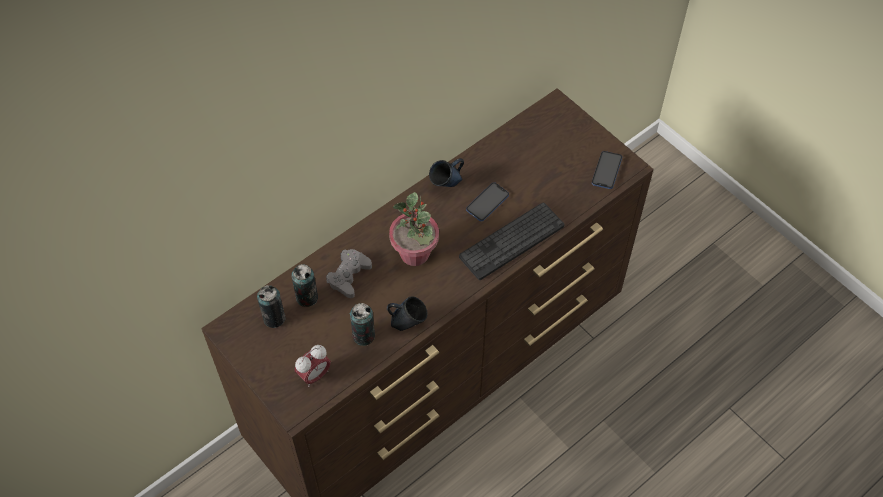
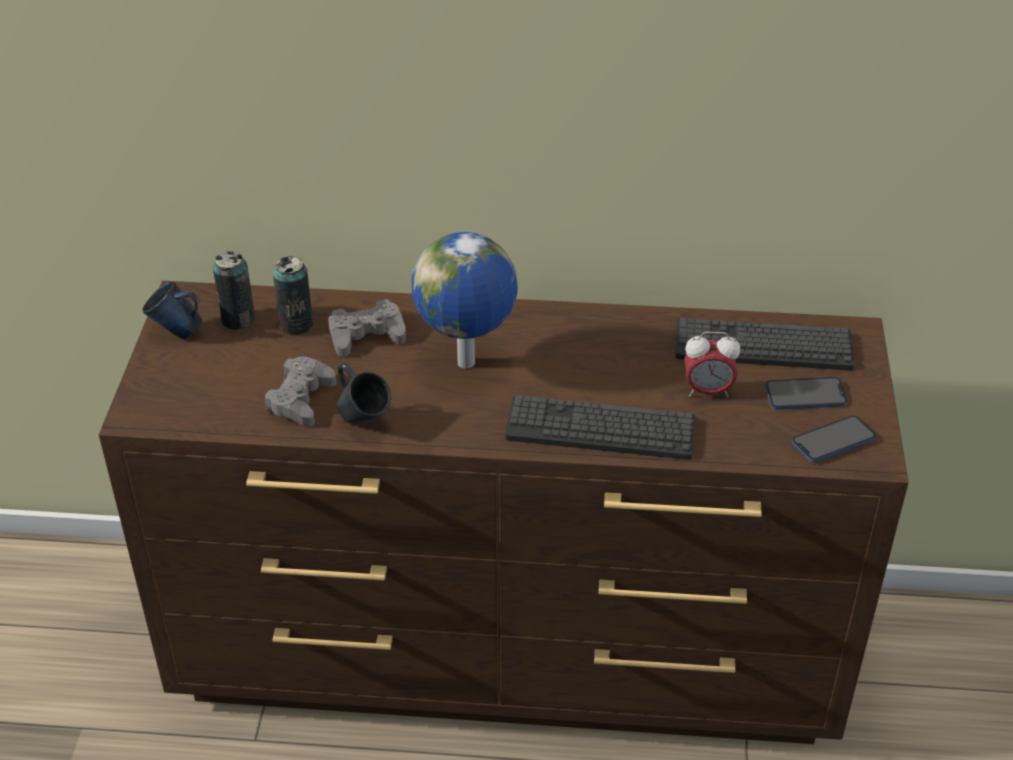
camera: 45 degrees right, 15 degrees down
alarm clock [295,345,331,387] -> alarm clock moved to [684,332,740,397]
can [350,303,375,346] -> grey game controller [265,357,337,427]
potted plant [389,192,439,266] -> globe [411,232,518,368]
blue mug [429,158,464,187] -> blue mug moved to [142,281,203,340]
phone [466,182,509,221] -> phone moved to [765,377,847,410]
none -> keyboard [675,318,854,370]

